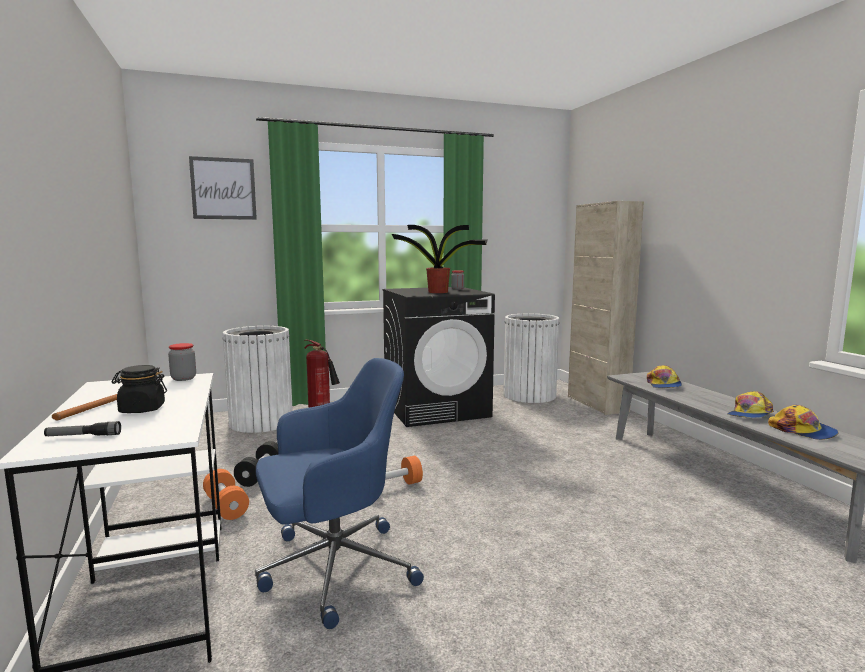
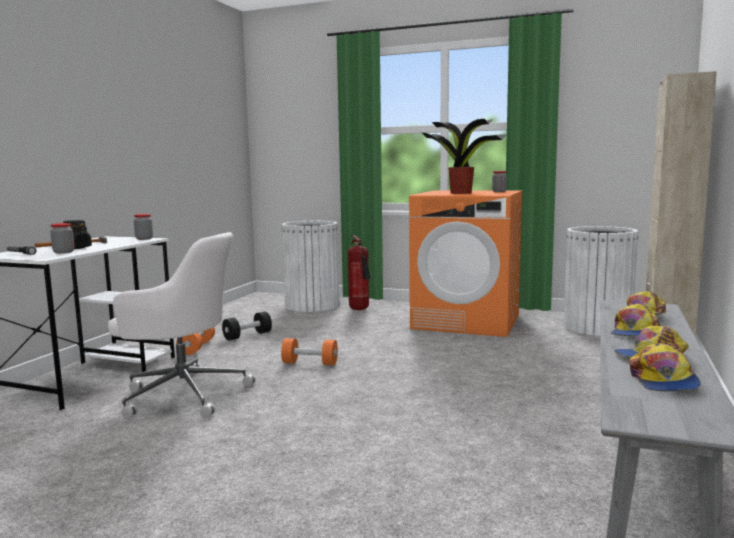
camera: 40 degrees right, 0 degrees up
picture [189,156,257,220] -> none
blue office chair [255,358,424,629] -> white office chair [108,232,256,419]
black washing machine [382,287,495,427] -> orange washing machine [409,191,523,337]
none -> jar [50,223,74,254]
none -> cap [610,304,660,336]

